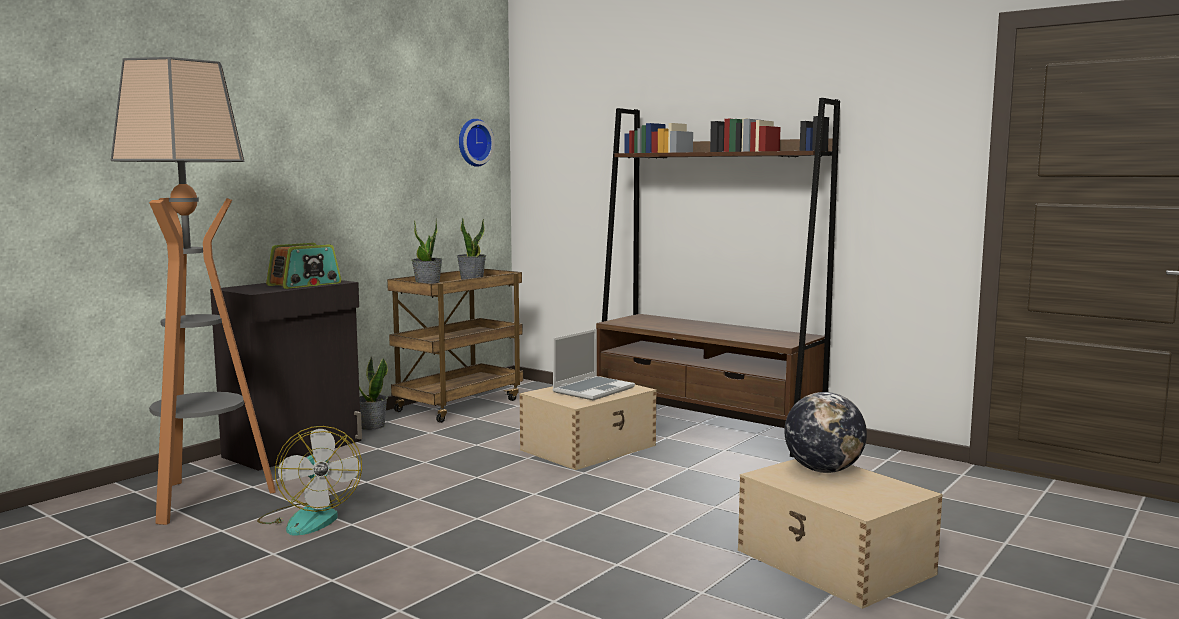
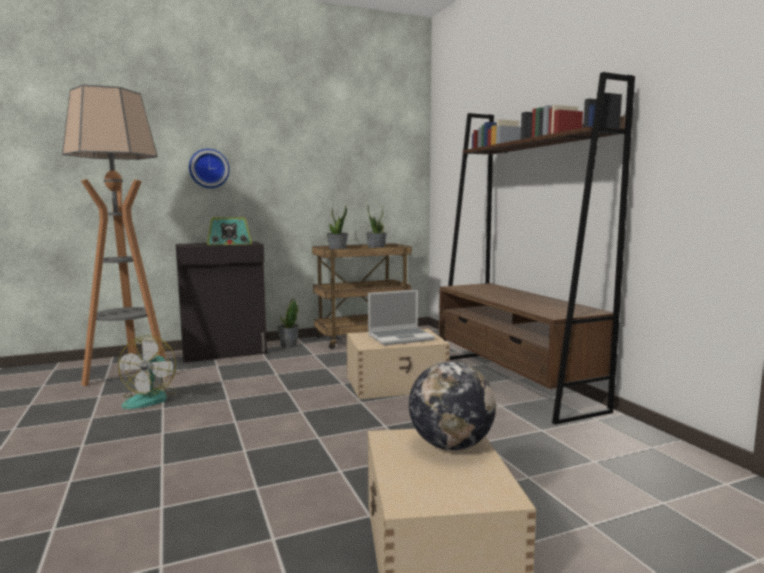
camera: 30 degrees right, 0 degrees up
wall clock [459,119,495,167] -> wall clock moved to [189,149,230,188]

